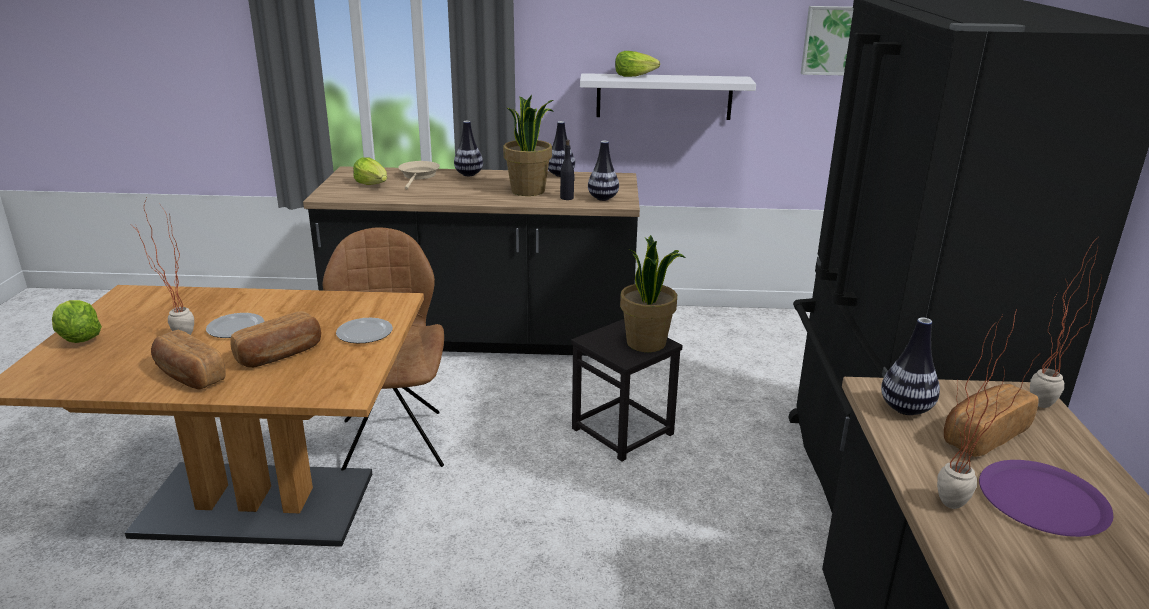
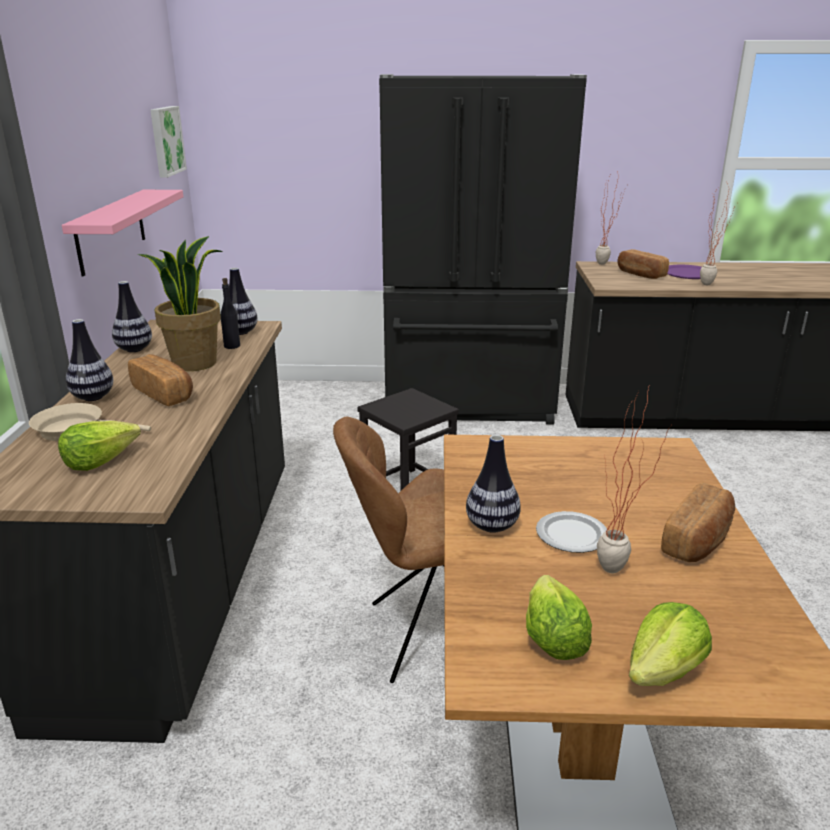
camera: 90 degrees left, 0 degrees up
bread [230,311,321,368] -> bread moved to [128,354,193,406]
plate [336,318,393,343] -> none
white shelf [580,73,756,120] -> pink shelf [62,190,183,276]
lettuce [615,51,660,77] -> lettuce moved to [526,575,592,660]
potted plant [620,235,686,352] -> none
vase [881,318,940,415] -> vase moved to [466,435,521,533]

